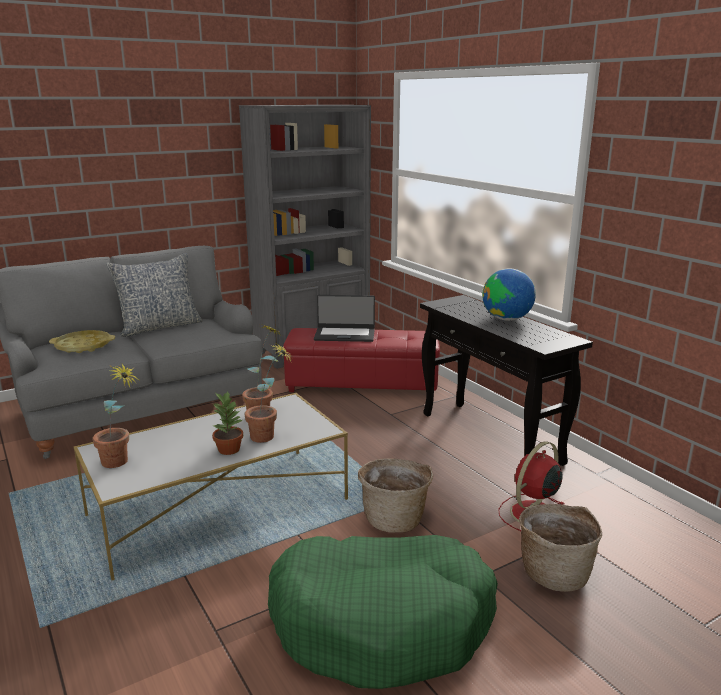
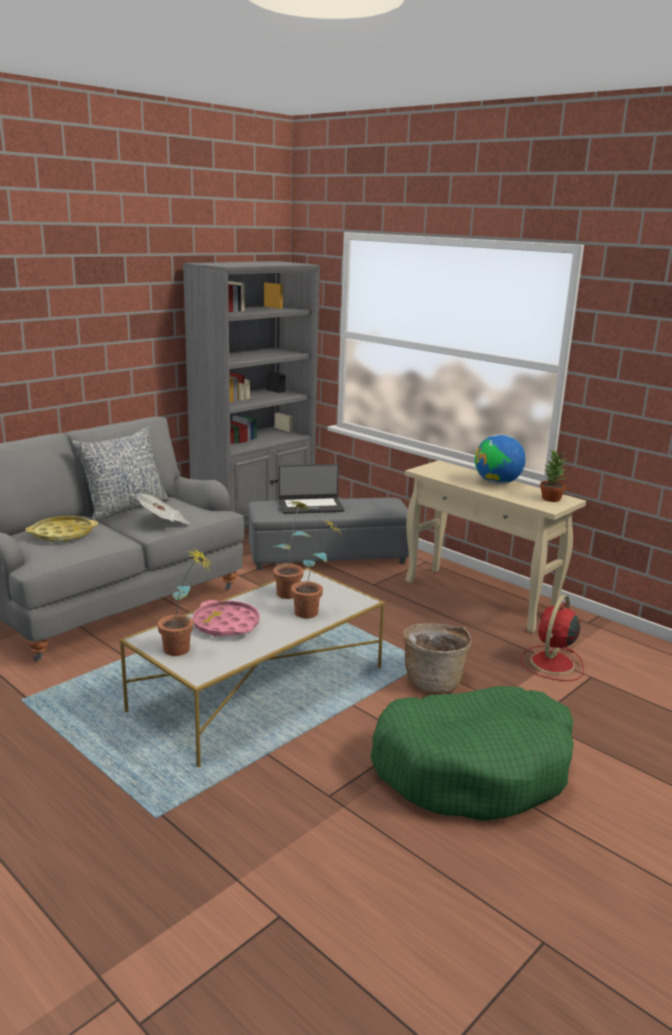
camera: 15 degrees left, 0 degrees up
potted plant [212,392,243,455] -> potted plant moved to [540,449,567,502]
red ottoman [283,328,440,392] -> grey ottoman [248,498,409,570]
black console table [420,295,593,466] -> beige console table [405,460,586,633]
basket [519,504,602,592] -> none
none -> newspaper [132,494,190,524]
none -> pink tray [192,600,260,636]

